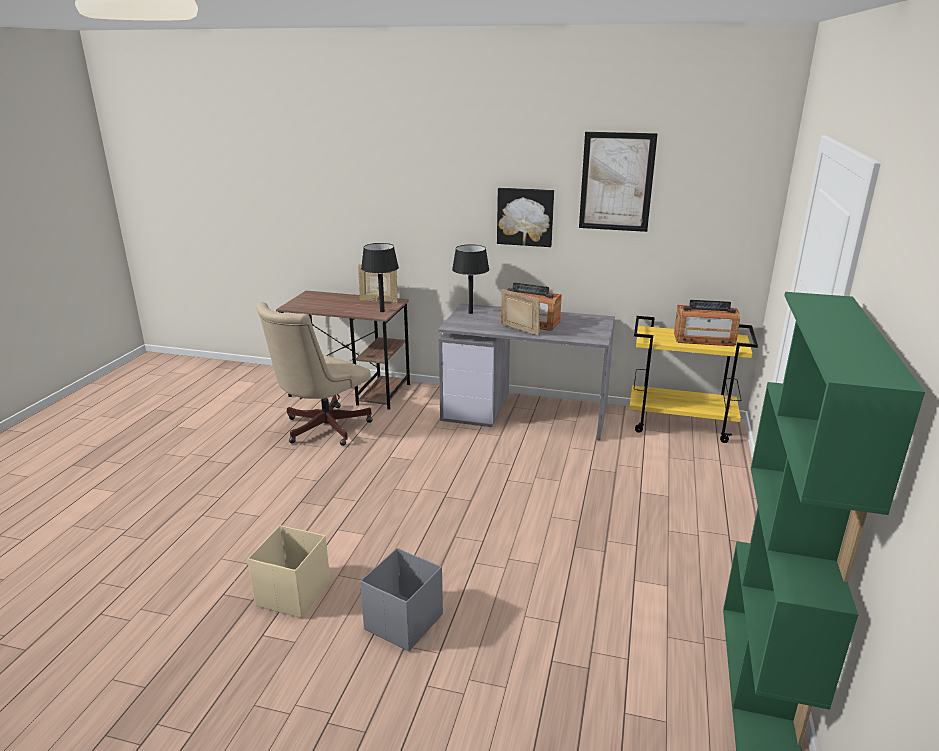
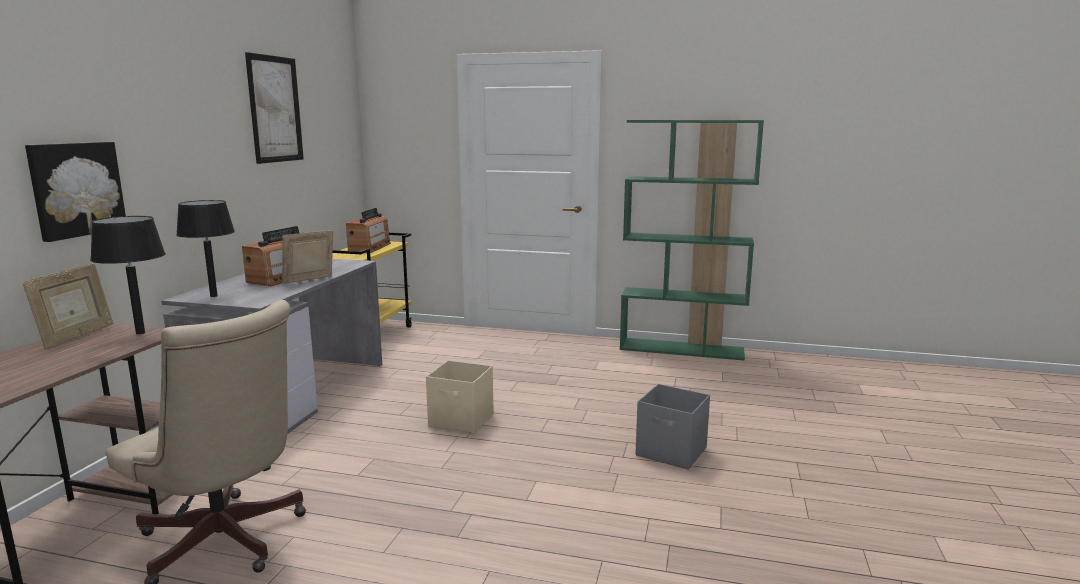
camera: 90 degrees left, 10 degrees down
beige storage box [247,525,330,618] -> beige storage box moved to [426,360,493,434]
picture [497,188,554,247] -> picture moved to [25,142,126,242]

